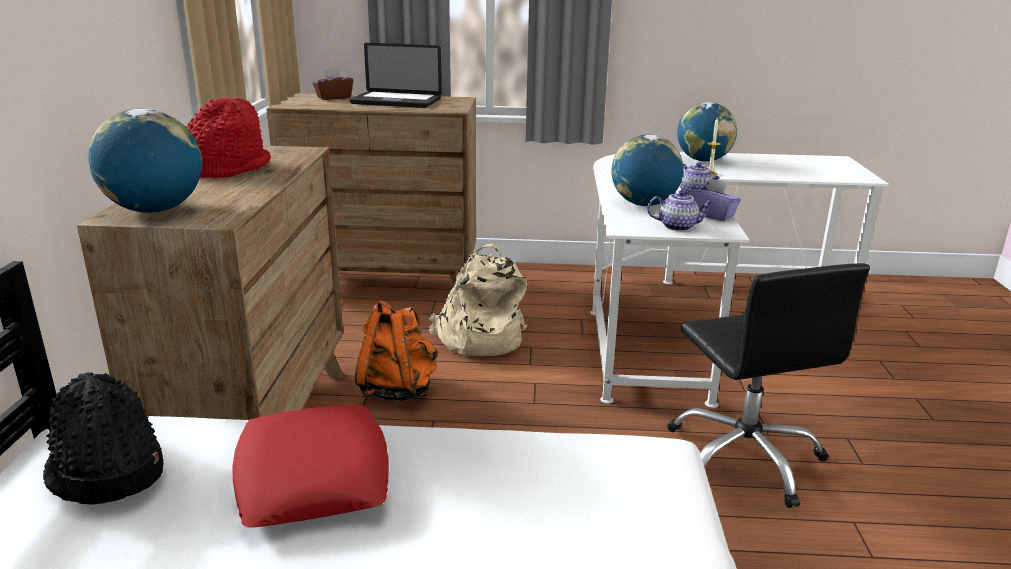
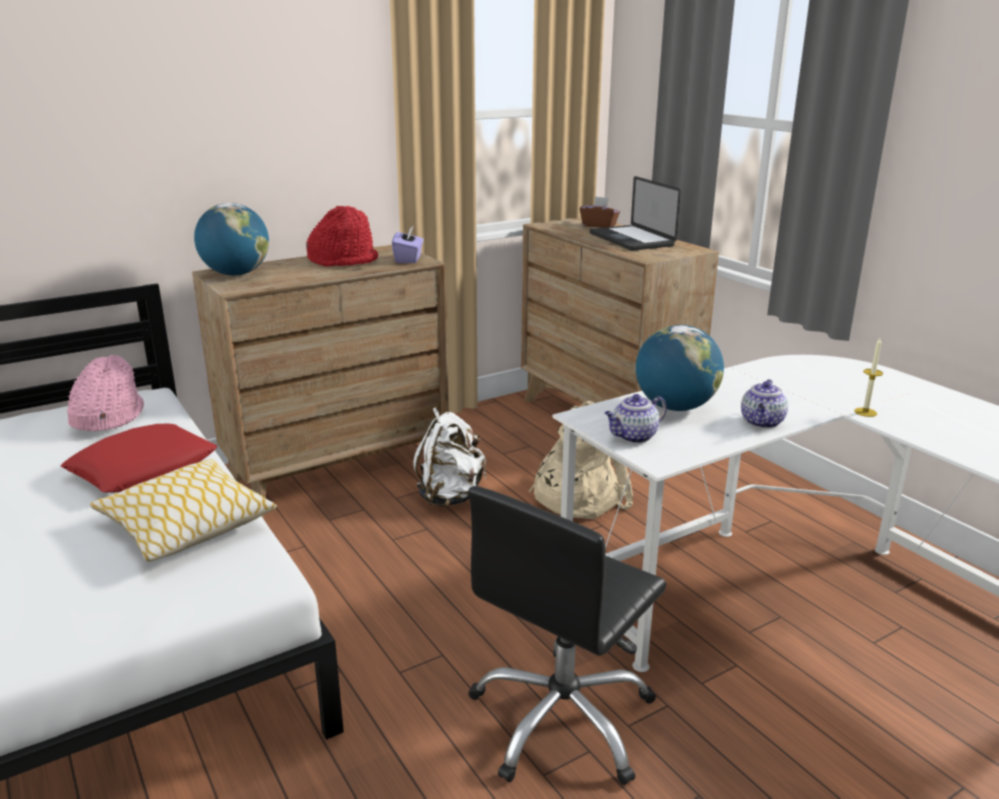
camera: 55 degrees right, 0 degrees up
black hat [43,372,164,505] -> pink hat [67,355,144,431]
orange backpack [355,300,437,402] -> white backpack [413,407,486,507]
teapot [647,190,713,231] -> teapot turned 90 degrees clockwise [605,394,667,443]
globe [677,102,737,162] -> none
purple tissue box [687,178,741,221] -> purple tissue box moved to [392,225,423,263]
none -> pillow [90,459,277,562]

